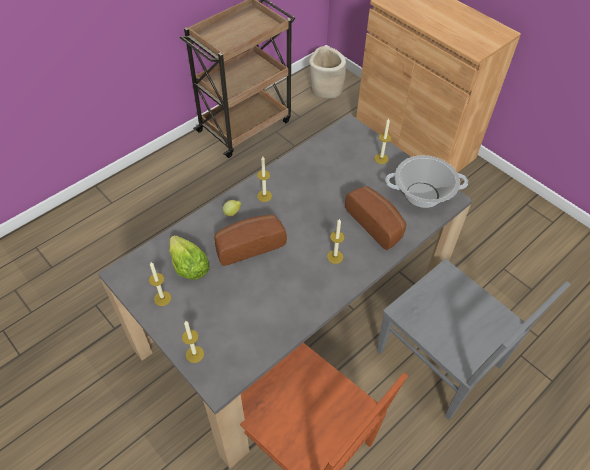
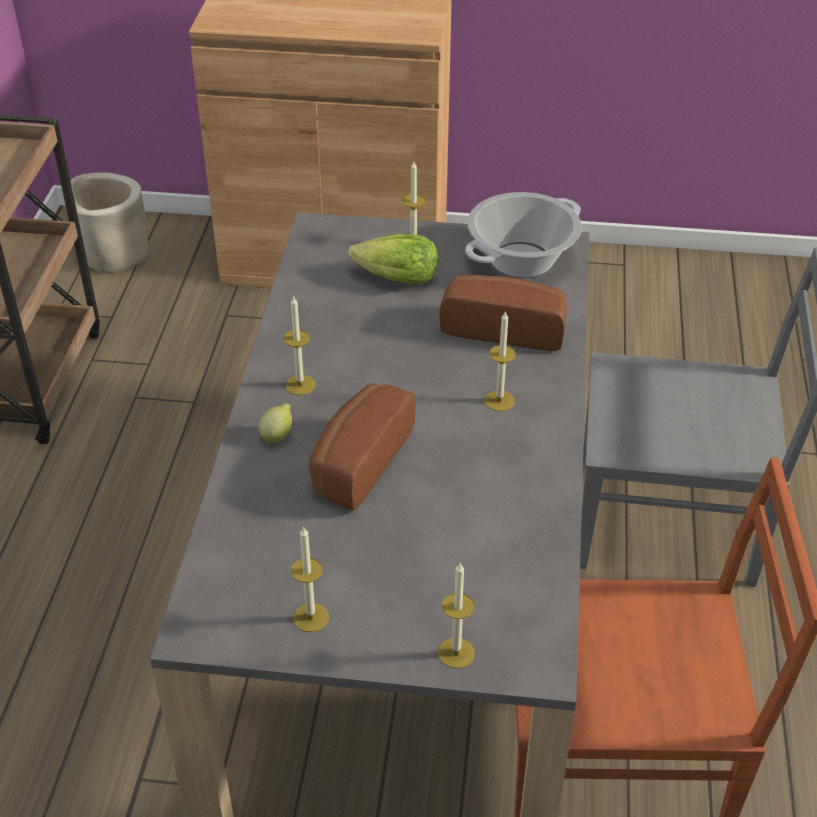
camera: 40 degrees left, 10 degrees down
lettuce [169,235,210,280] -> lettuce moved to [348,234,438,285]

